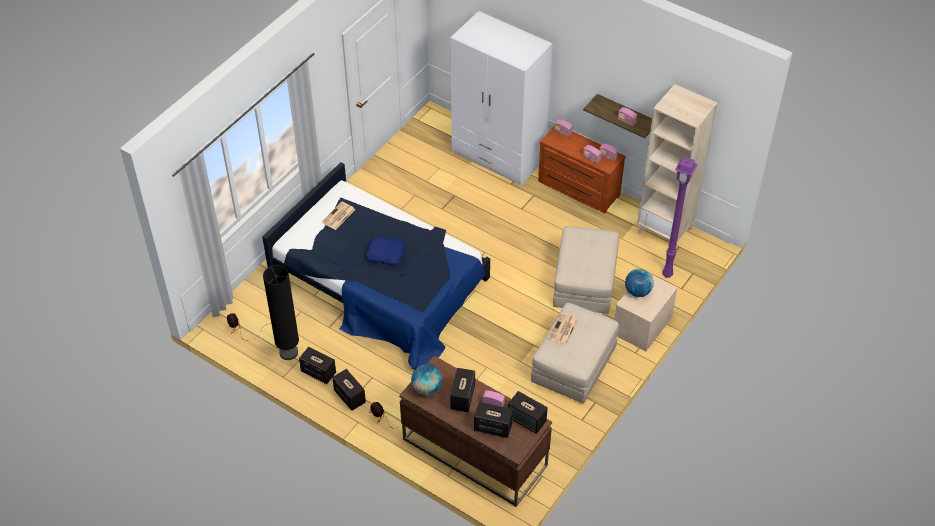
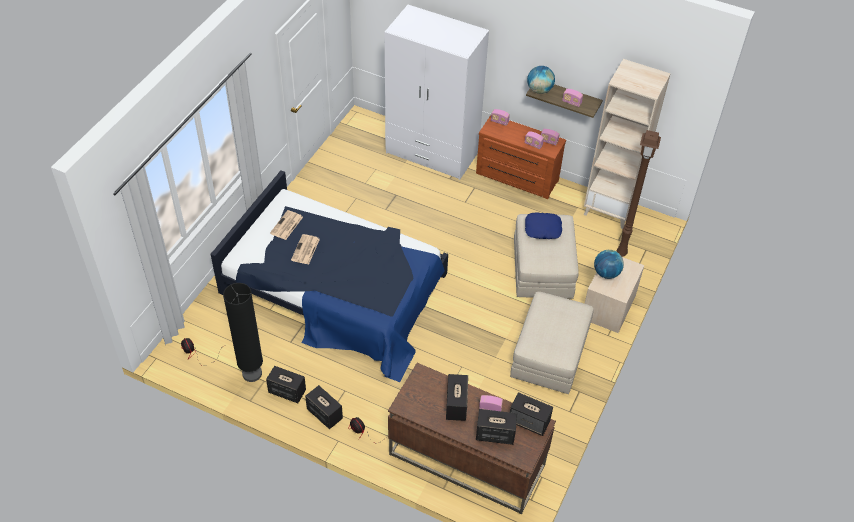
camera: 10 degrees left, 0 degrees up
blue pillow [366,237,405,264] -> blue pillow moved to [525,212,562,239]
globe [411,364,442,395] -> globe moved to [527,66,555,94]
newspaper [549,313,578,345] -> newspaper moved to [291,234,320,265]
purple floor lamp [662,156,698,278] -> brown floor lamp [617,130,661,257]

